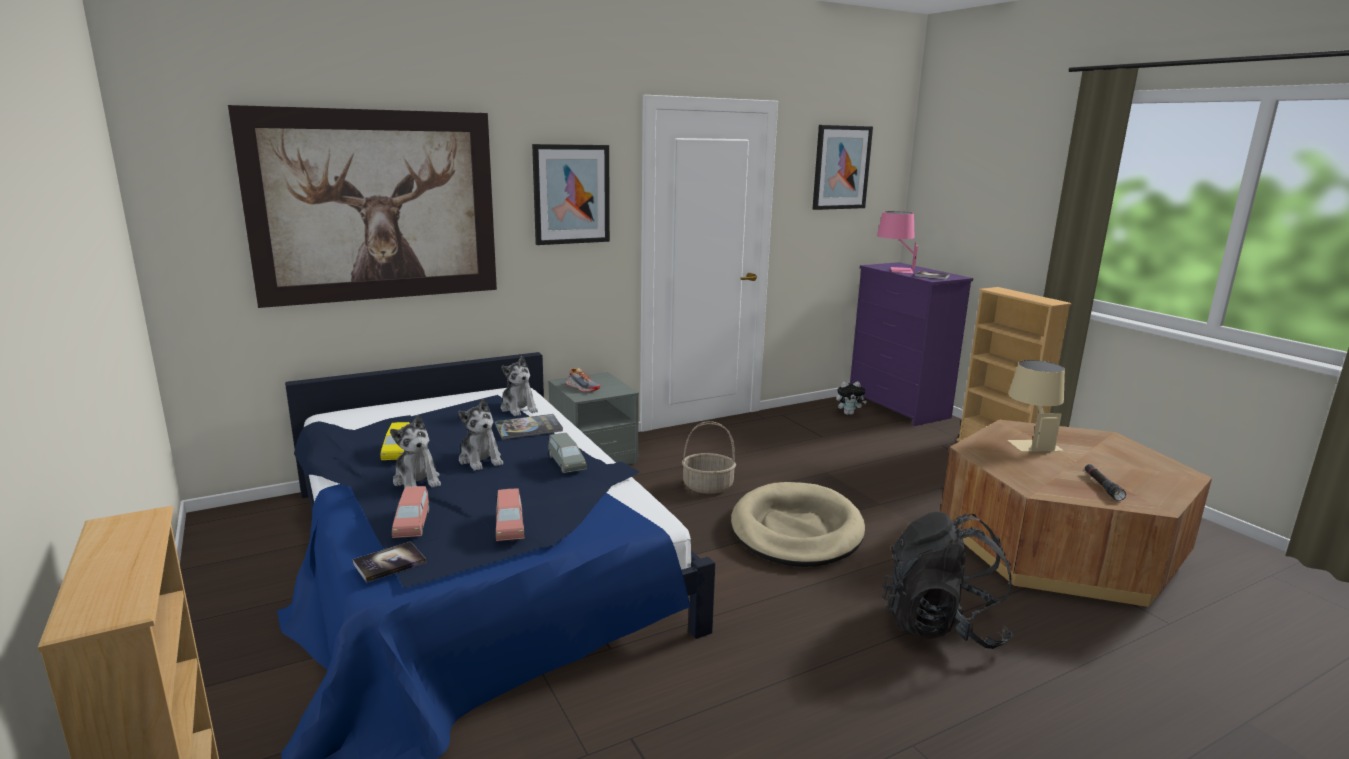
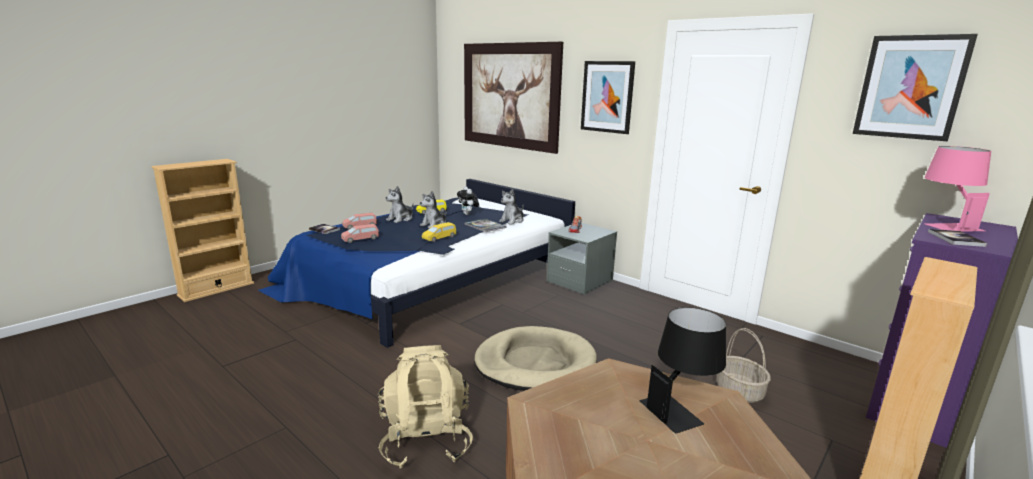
camera: 70 degrees right, 0 degrees up
grey toy car [548,433,587,473] -> yellow toy car [422,222,456,242]
basket [682,421,736,494] -> basket moved to [717,328,771,403]
plush toy [836,381,867,415] -> plush toy moved to [457,186,479,215]
black backpack [883,512,1014,649] -> beige backpack [378,345,473,469]
beige table lamp [1007,360,1065,452] -> black table lamp [640,307,726,433]
black flashlight [1085,464,1126,501] -> none

